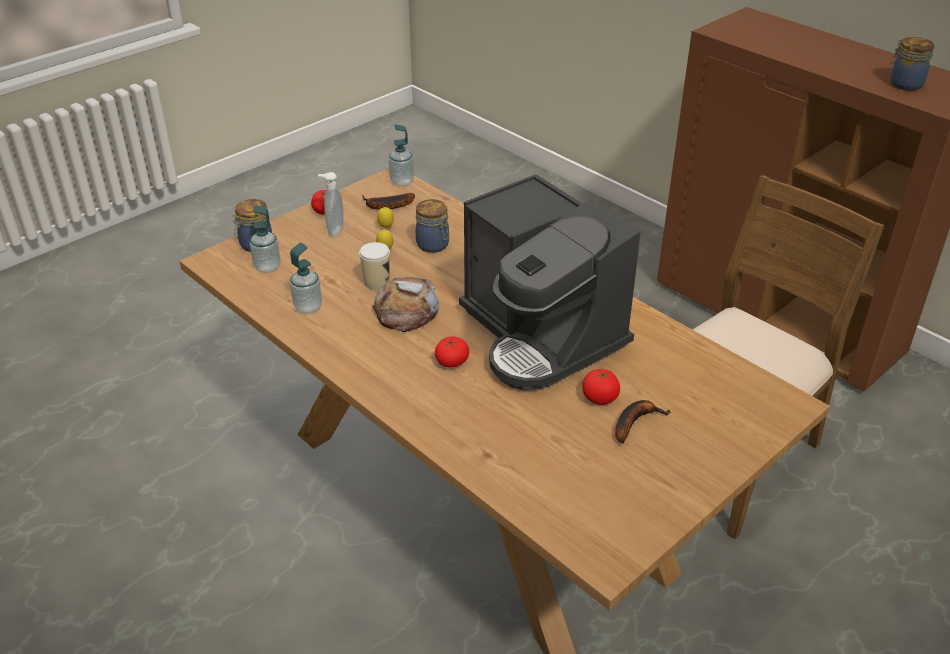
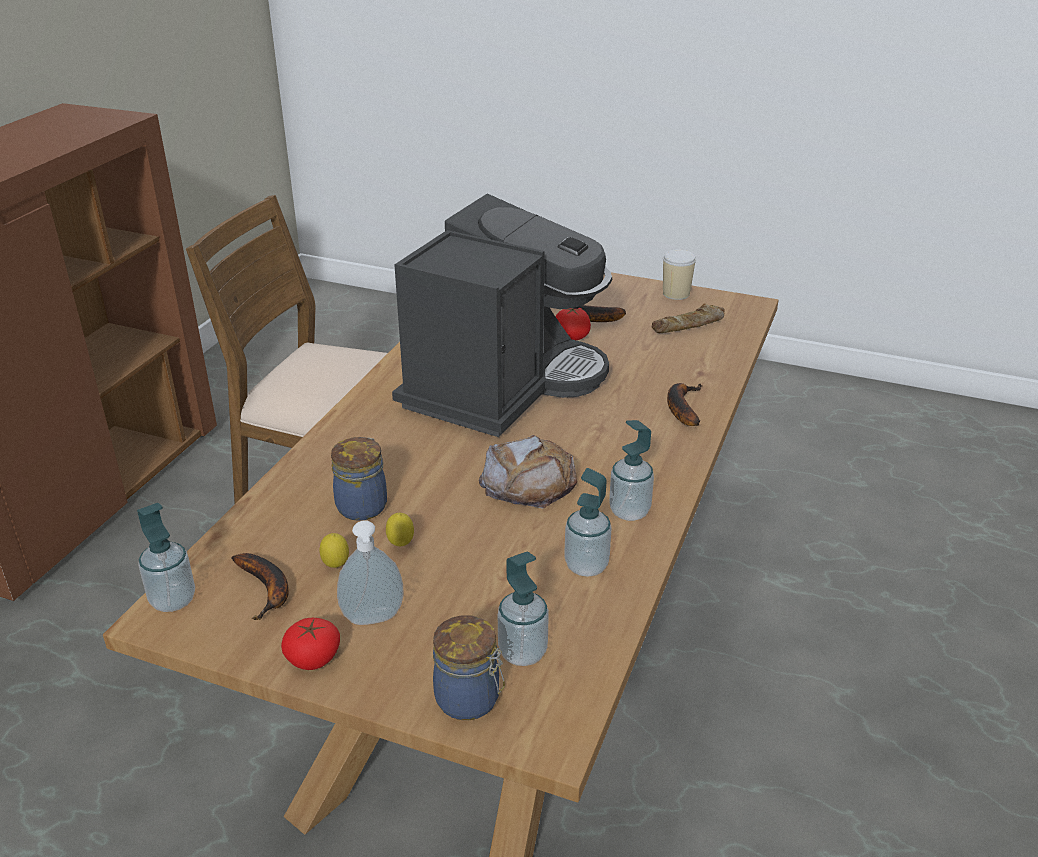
camera: 115 degrees left, 5 degrees down
cup [359,242,390,290] -> cup moved to [663,249,696,300]
tomato [435,337,469,368] -> none
jar [890,37,934,91] -> none
none -> soap dispenser [609,420,654,521]
none -> bread [652,303,725,333]
none -> banana [667,383,702,426]

